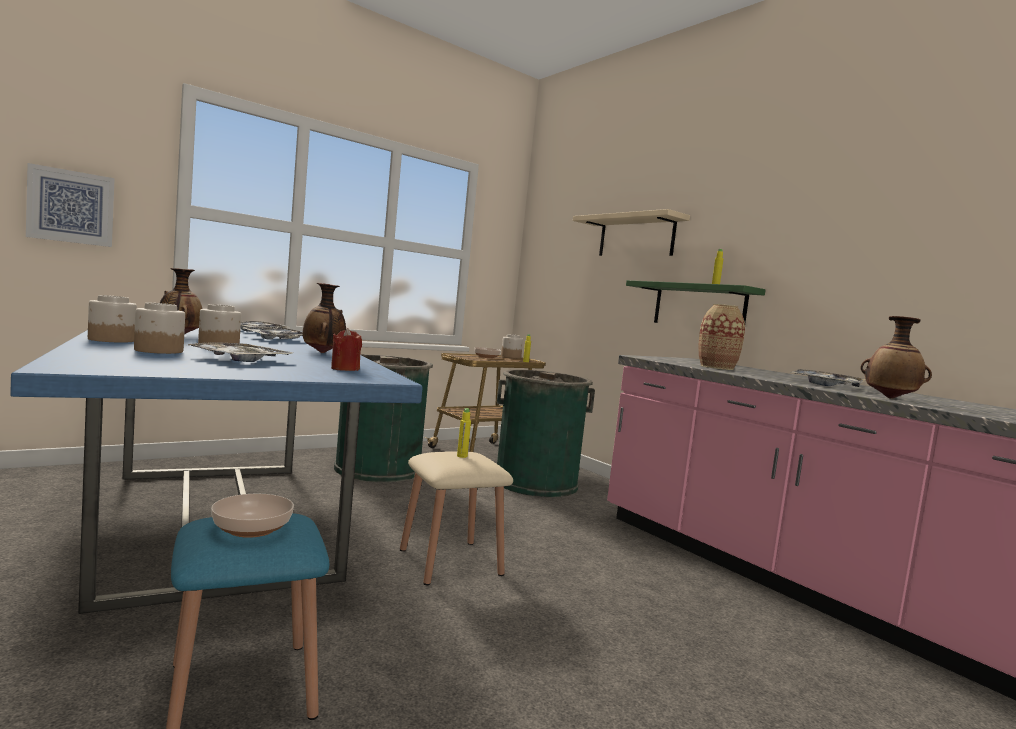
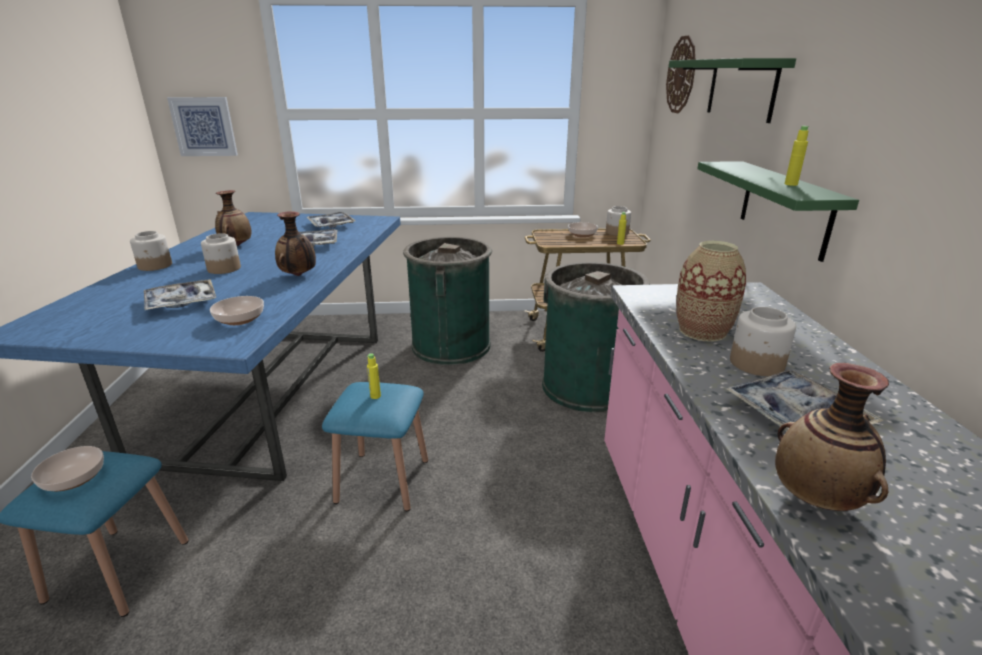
camera: 35 degrees right, 20 degrees up
jar [134,303,185,354] -> jar moved to [730,307,796,376]
red candle [331,328,362,371] -> bowl [210,296,264,325]
beige stool [400,451,513,585] -> blue stool [322,382,428,512]
beige shelf [573,209,690,256] -> green shelf [669,58,796,123]
none -> wall clock [666,35,695,113]

